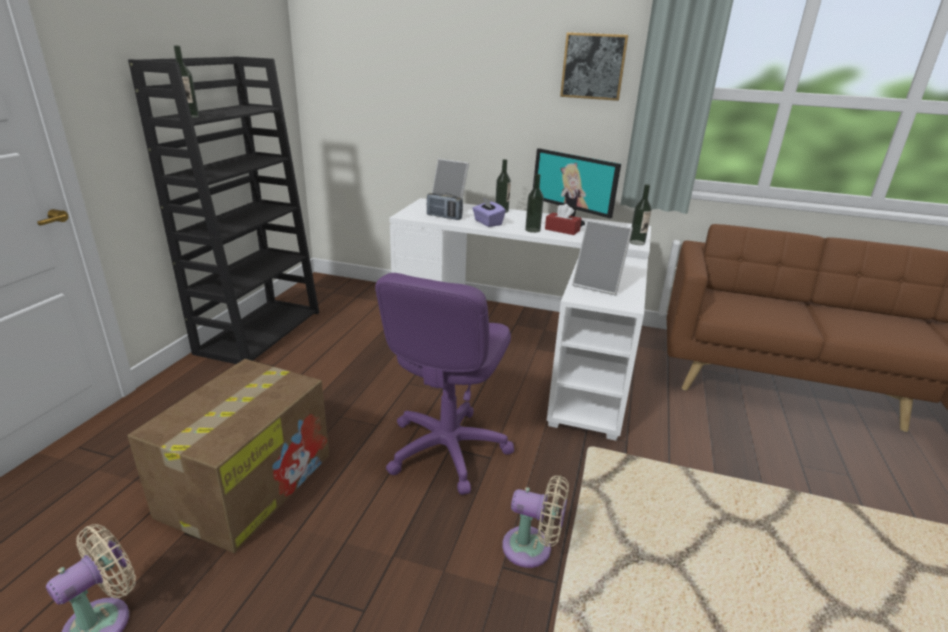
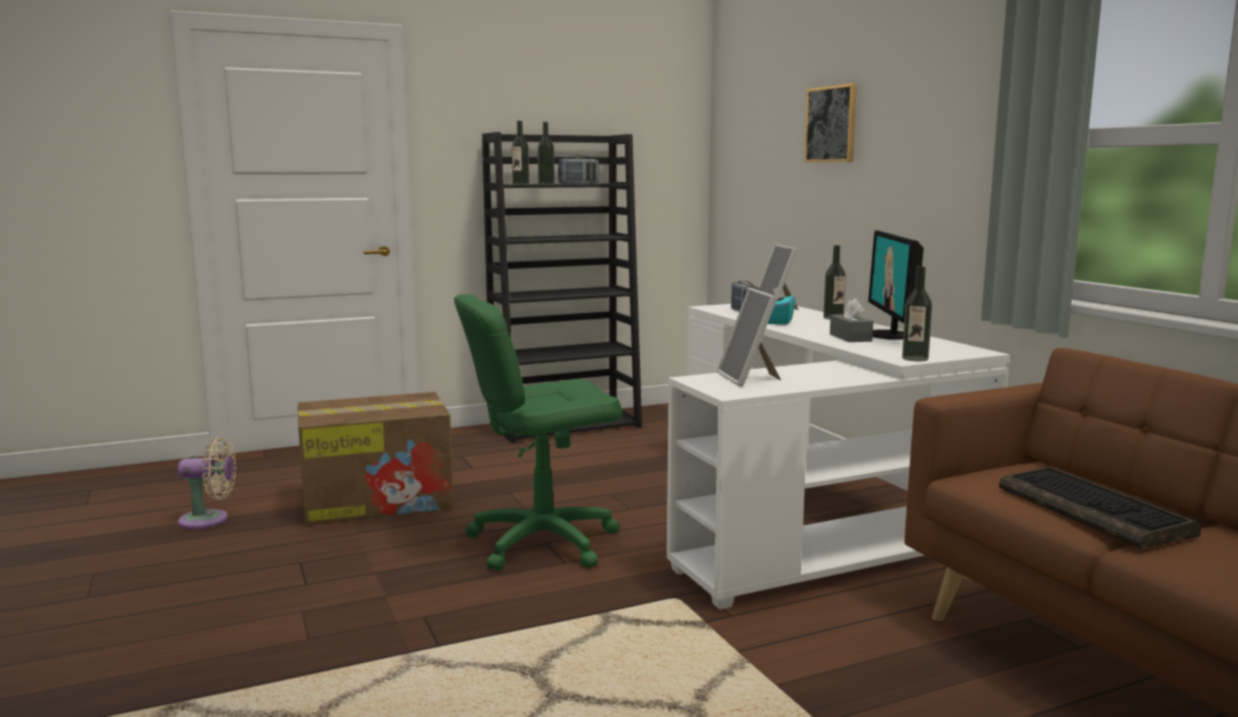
camera: 50 degrees right, 15 degrees down
purple office chair [375,273,514,495] -> green office chair [454,294,622,571]
purple tissue box [472,197,506,227] -> turquoise tissue box [768,287,795,325]
beige fan [502,475,569,568] -> none
bottle [525,174,544,233] -> bottle moved to [538,122,555,184]
red tissue box [545,204,581,235] -> grey tissue box [830,298,873,342]
picture [560,32,628,101] -> picture moved to [804,83,857,162]
none -> radio [558,155,599,184]
none -> keyboard [999,467,1201,548]

